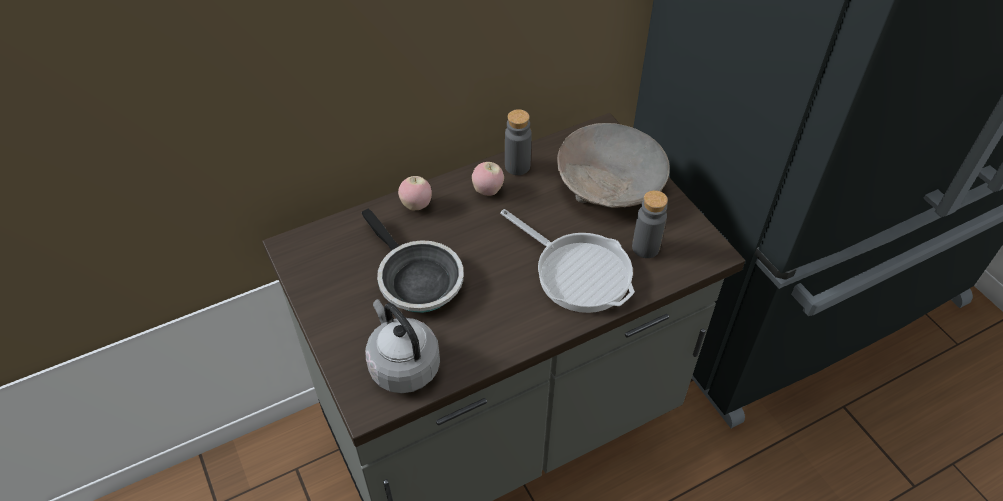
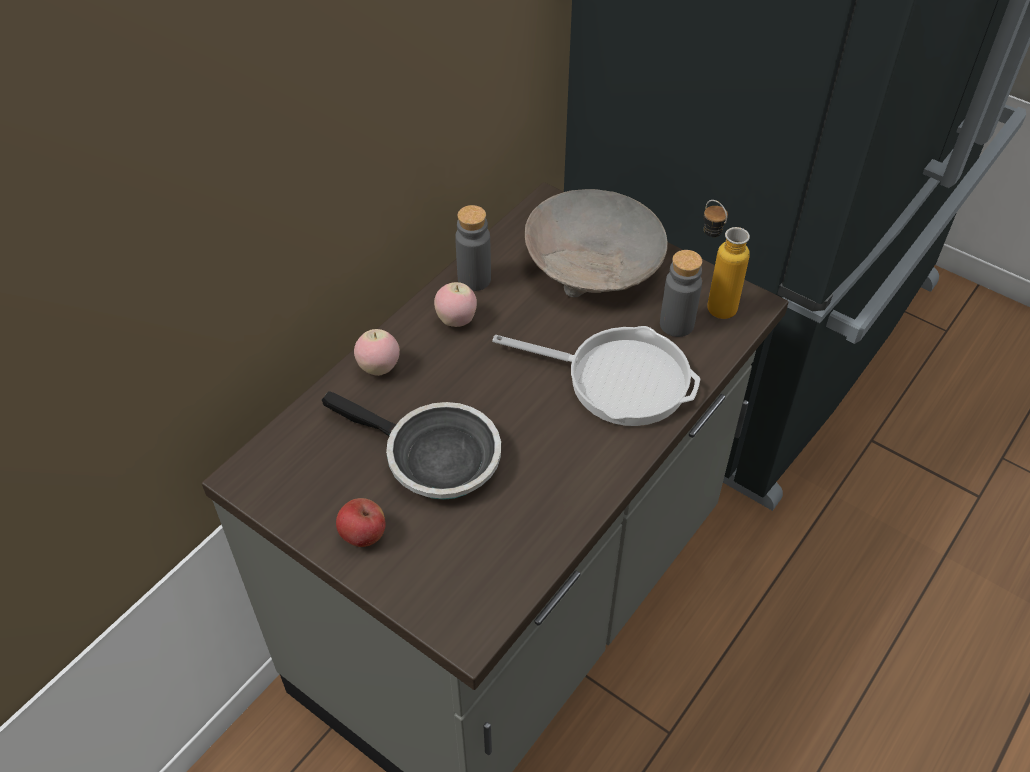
camera: 25 degrees left, 0 degrees up
grey kettle [365,299,440,393] -> none
none -> apple [336,498,386,547]
none -> bottle [703,200,750,319]

